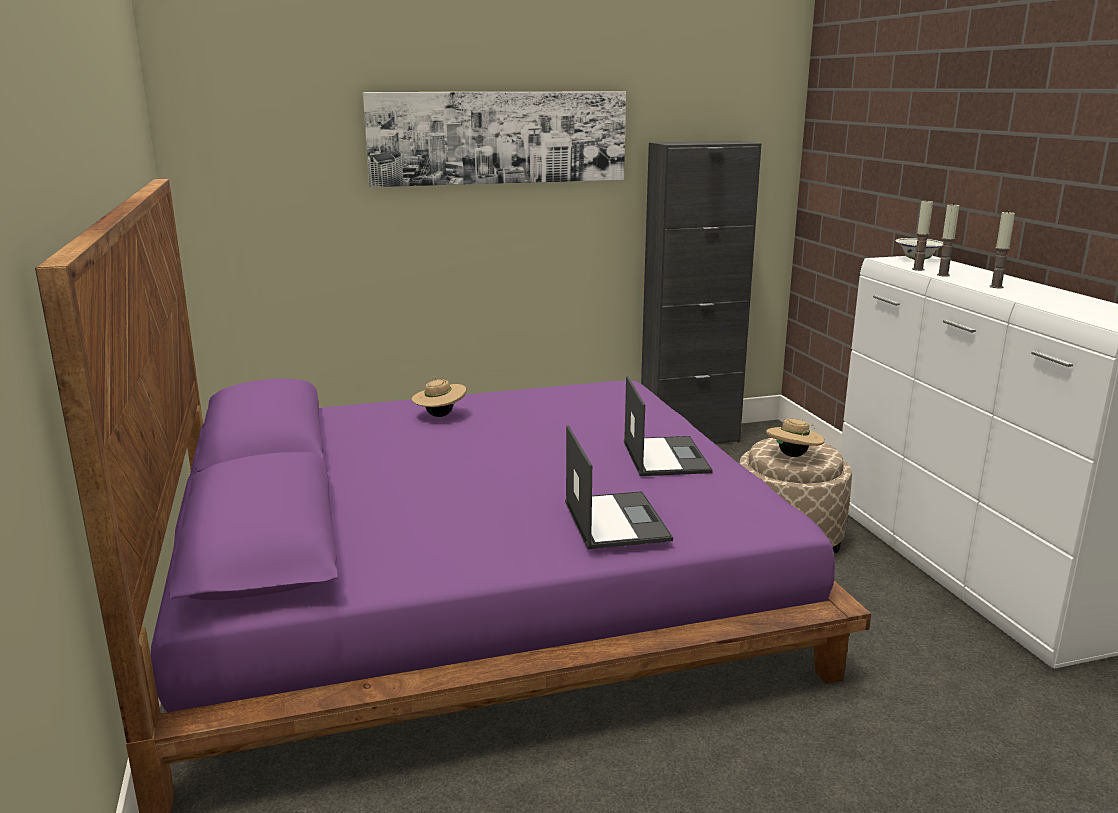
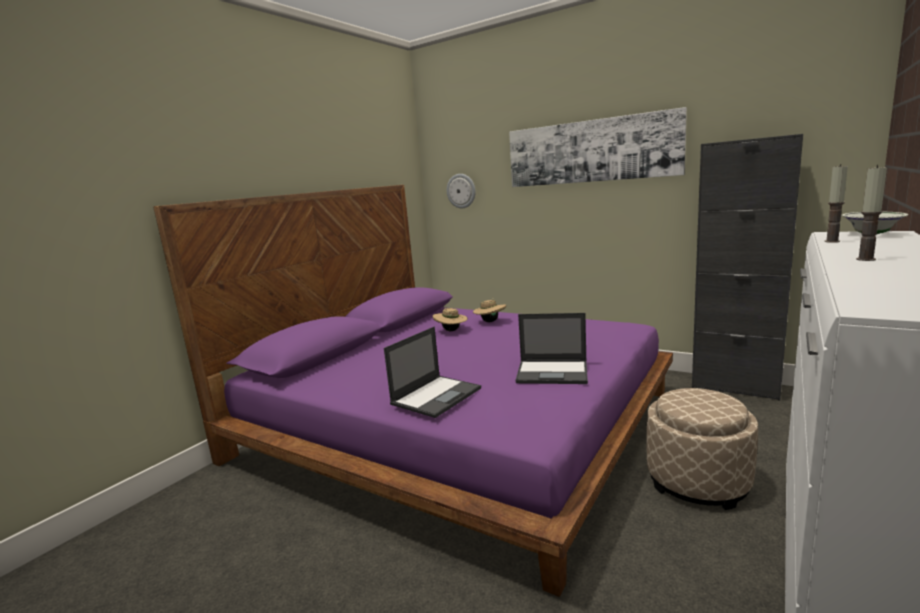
camera: 50 degrees right, 5 degrees down
laptop [624,376,713,476] -> laptop turned 60 degrees clockwise [515,313,588,384]
beige hat [766,419,825,457] -> beige hat moved to [433,308,468,331]
candle [937,203,959,277] -> none
none -> wall clock [447,174,476,208]

